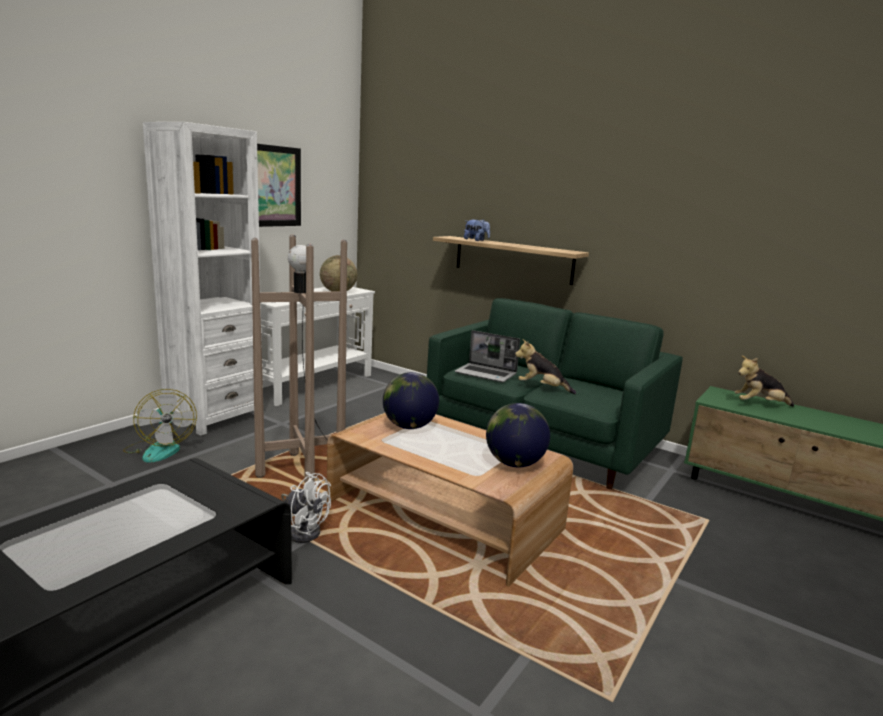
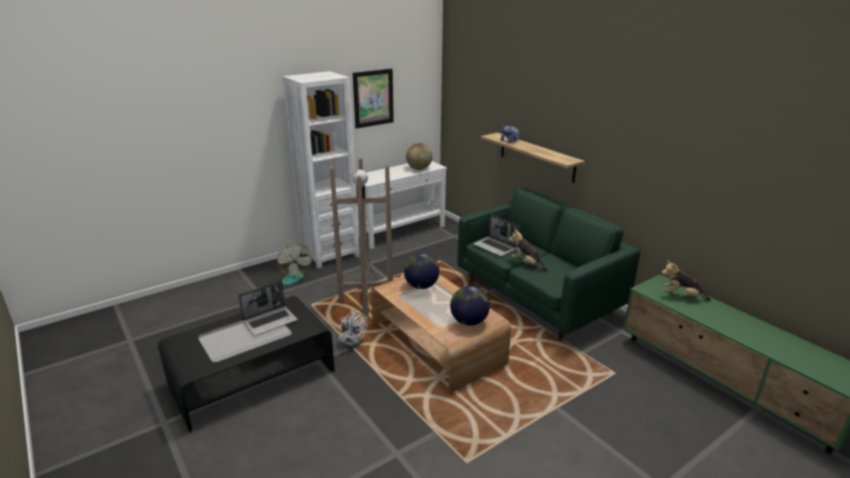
camera: 20 degrees right, 10 degrees up
none -> laptop [238,281,298,336]

